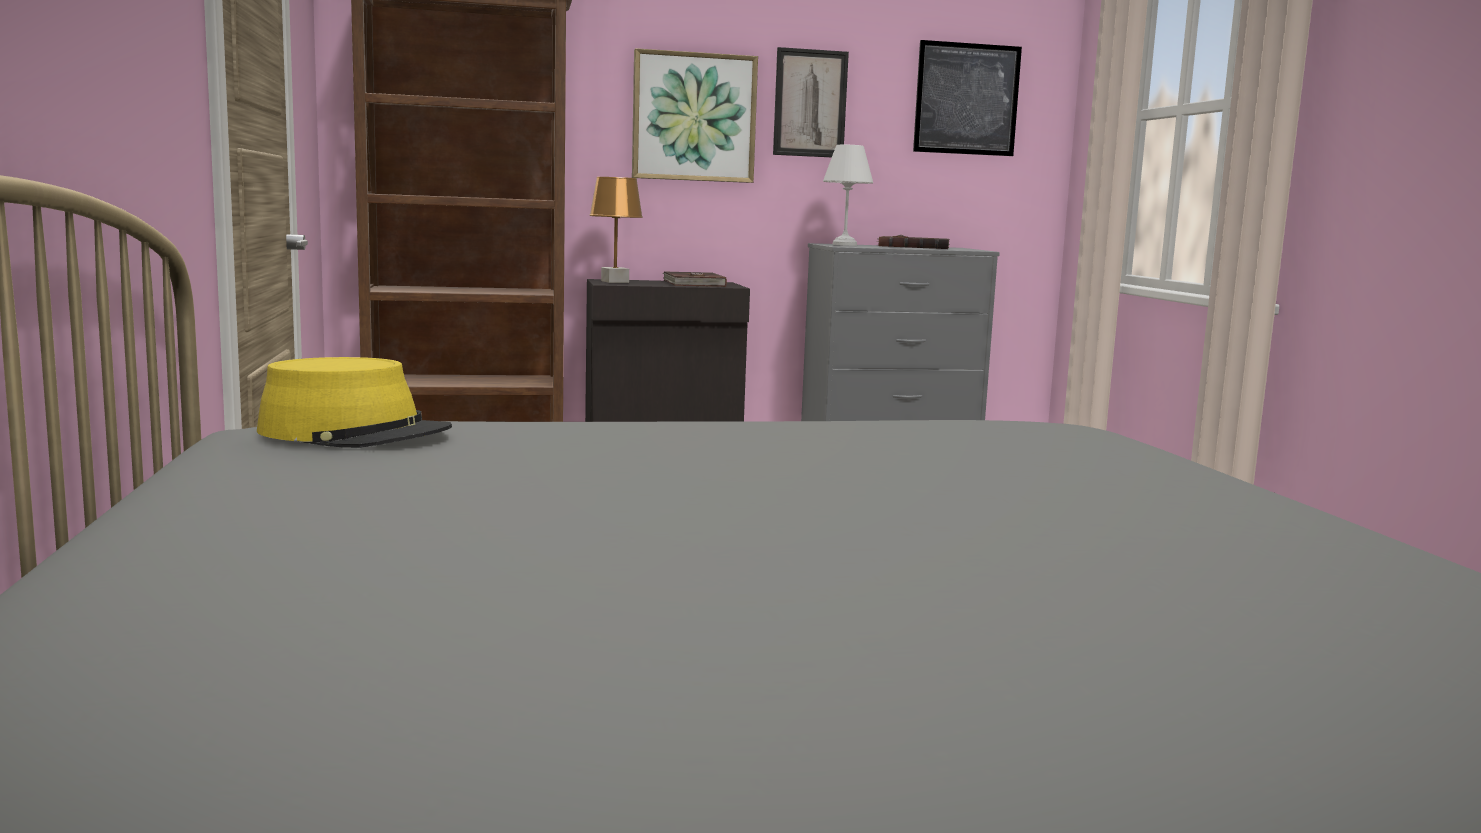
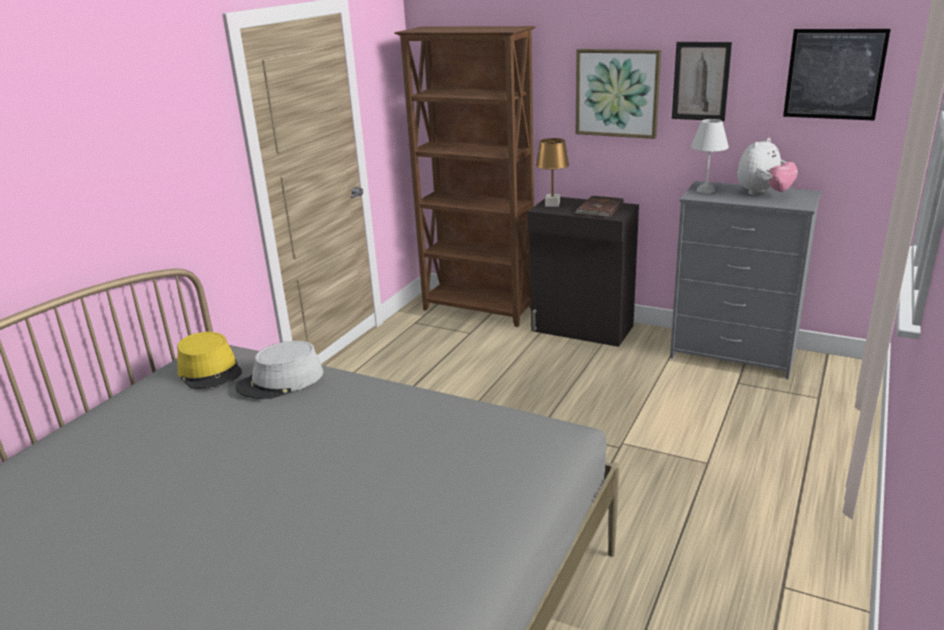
camera: 40 degrees right, 15 degrees up
brown book [876,235,950,249] -> plush toy [737,138,798,195]
none -> grey hat [235,341,323,399]

